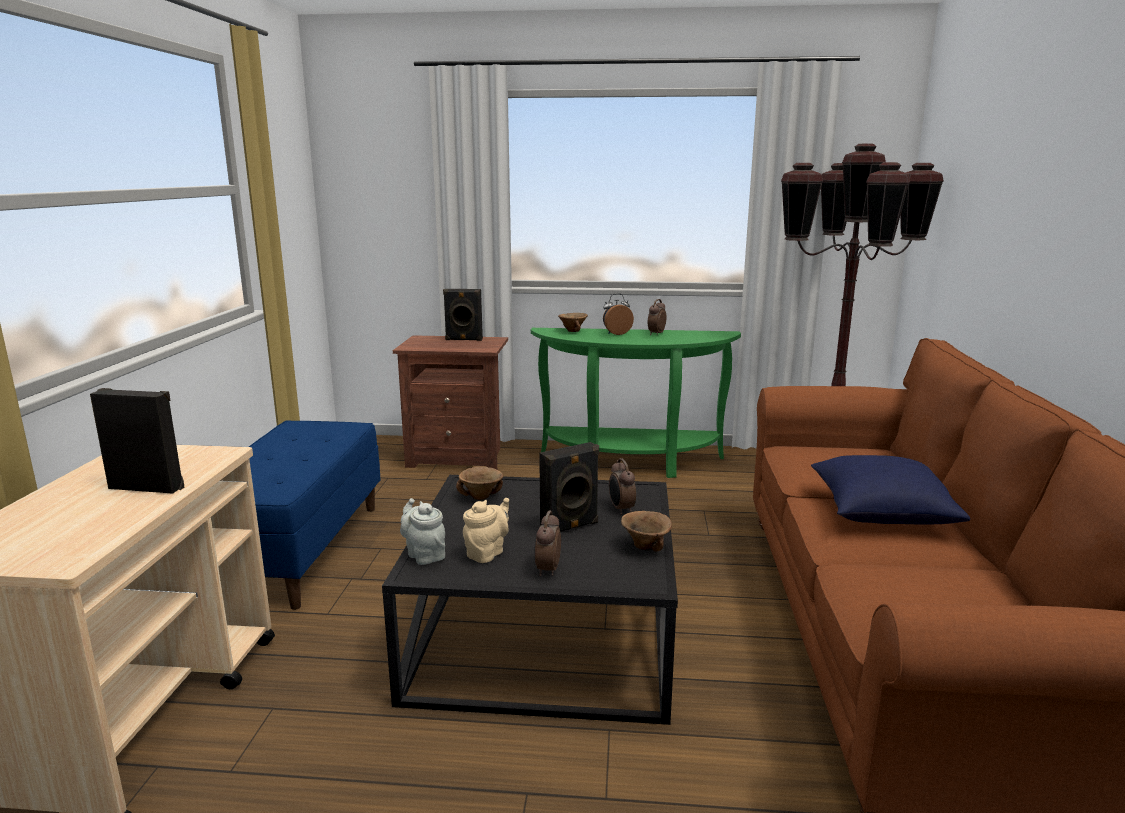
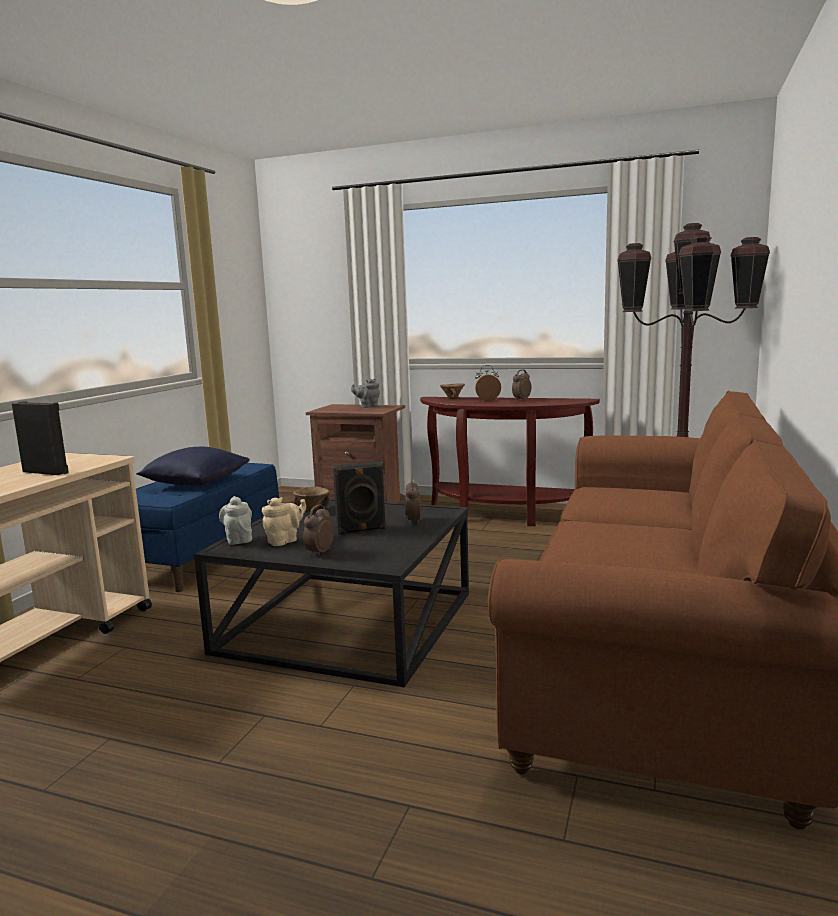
camera: 15 degrees right, 5 degrees down
black speaker [443,289,483,341] -> grey teapot [351,379,380,408]
green console table [531,328,741,478] -> brown console table [420,397,600,526]
brown bowl [621,511,672,552] -> none
blue pillow [811,455,970,525] -> blue pillow moved to [136,447,250,485]

